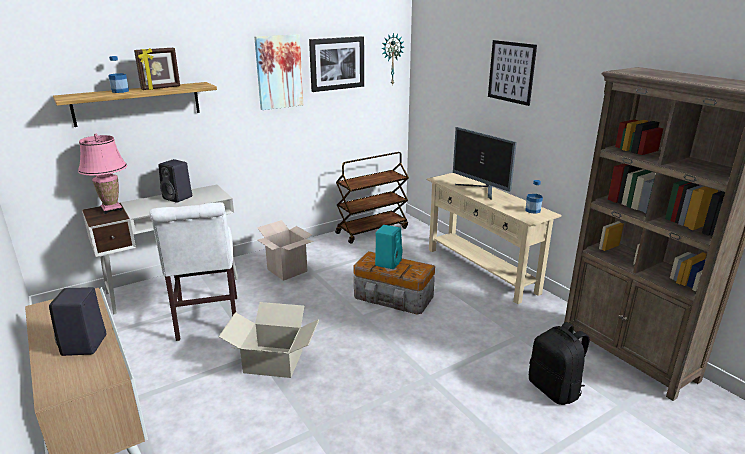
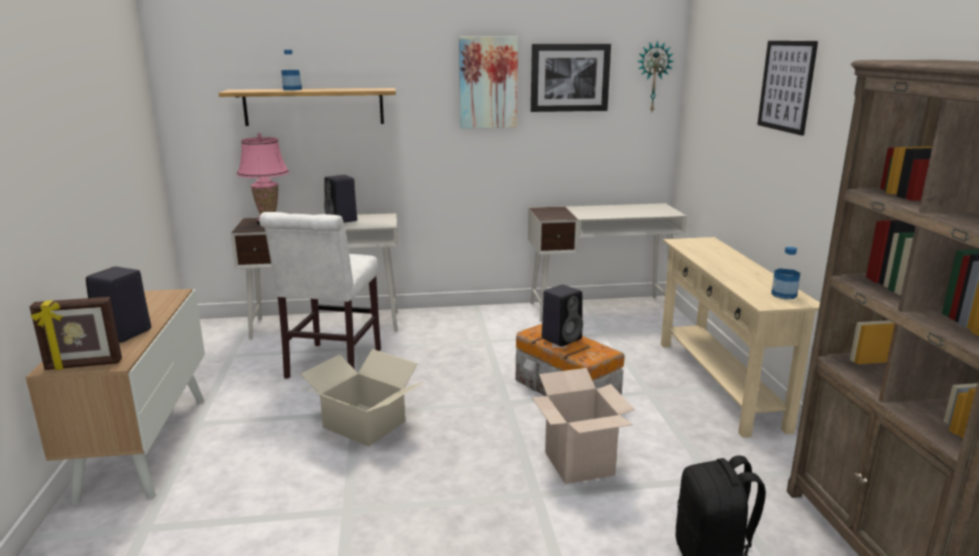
camera: 25 degrees right, 5 degrees down
picture frame [134,48,180,90] -> picture frame moved to [30,297,122,370]
cardboard box [257,220,314,281] -> cardboard box moved to [532,368,635,484]
brown cart [335,152,409,244] -> white desk [528,203,687,322]
turquoise speaker [375,225,402,269] -> black speaker [542,285,583,347]
monitor [453,127,517,200] -> none

